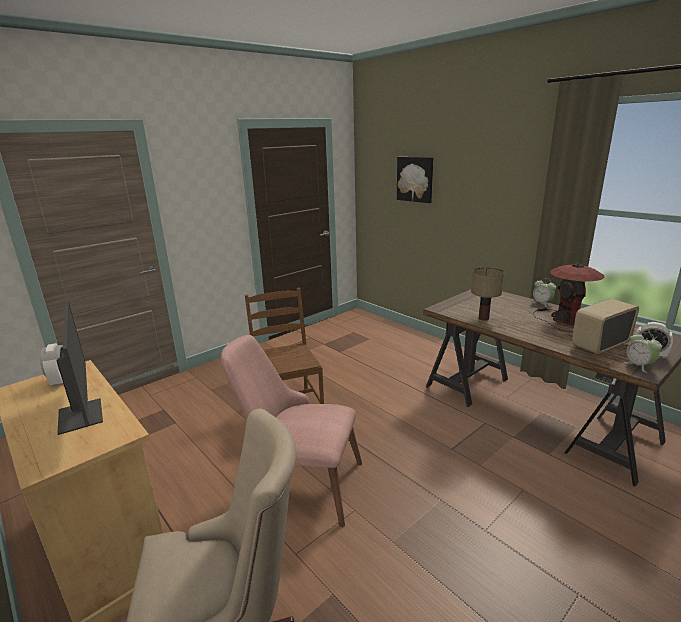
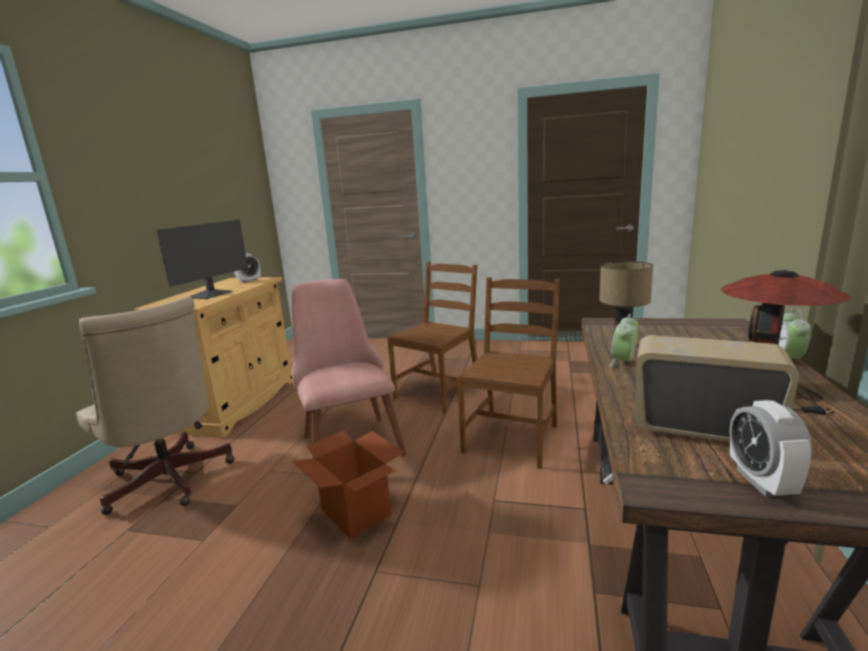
camera: 55 degrees right, 5 degrees down
picture [397,157,433,203] -> none
alarm clock [623,332,662,373] -> alarm clock moved to [609,314,638,368]
none -> cardboard box [292,430,404,539]
none -> brown chair [457,277,560,469]

